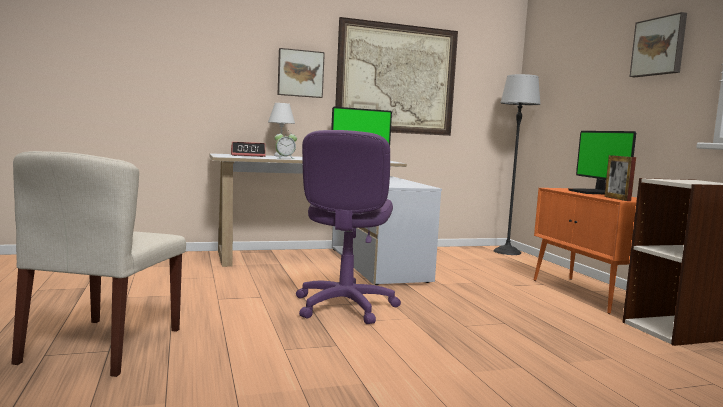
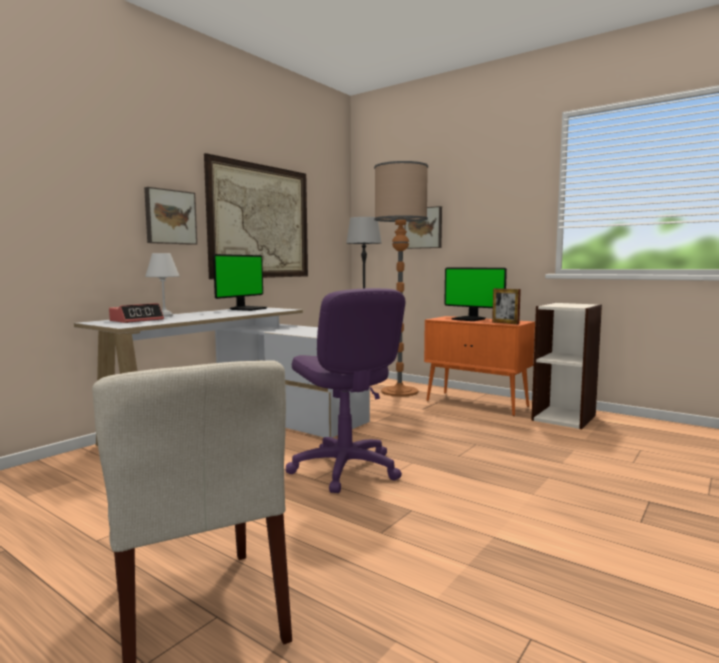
camera: 35 degrees left, 0 degrees up
alarm clock [274,130,297,159] -> none
picture [630,12,687,77] -> picture moved to [404,206,442,249]
none -> floor lamp [374,161,428,397]

